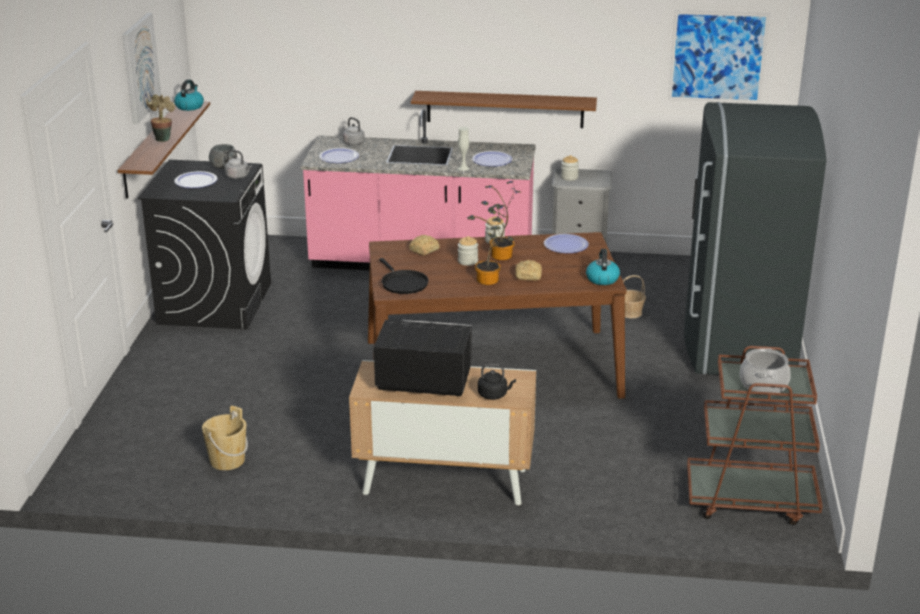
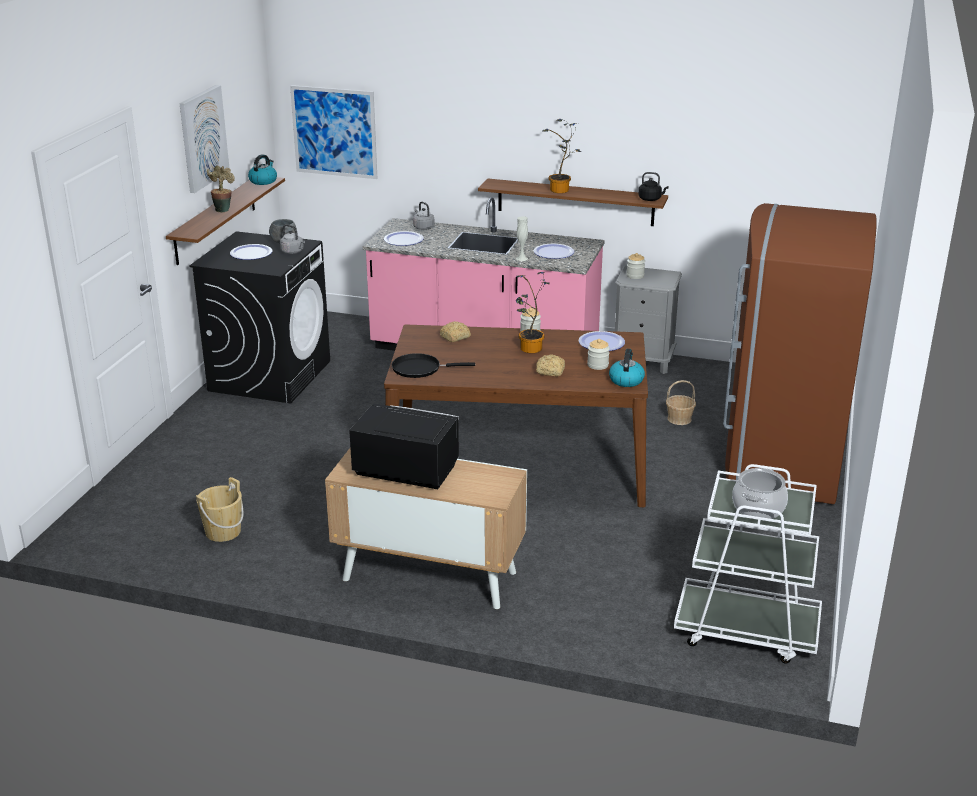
camera: 10 degrees right, 0 degrees up
black frying pan [379,258,429,294] -> black frying pan turned 105 degrees clockwise [391,353,475,378]
jar [458,236,478,266] -> jar moved to [587,339,610,370]
potted plant [467,201,514,285] -> potted plant moved to [542,119,580,193]
black kettle [478,364,516,400] -> black kettle moved to [639,172,669,201]
picture [668,10,770,104] -> picture moved to [290,85,377,179]
grey fridge [684,102,826,375] -> brown fridge [723,203,877,505]
brown cart [687,346,823,525] -> white cart [674,464,822,663]

